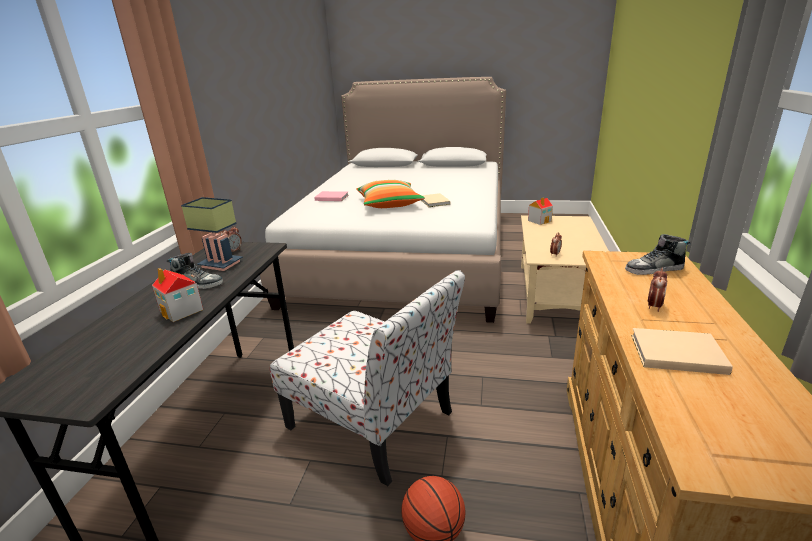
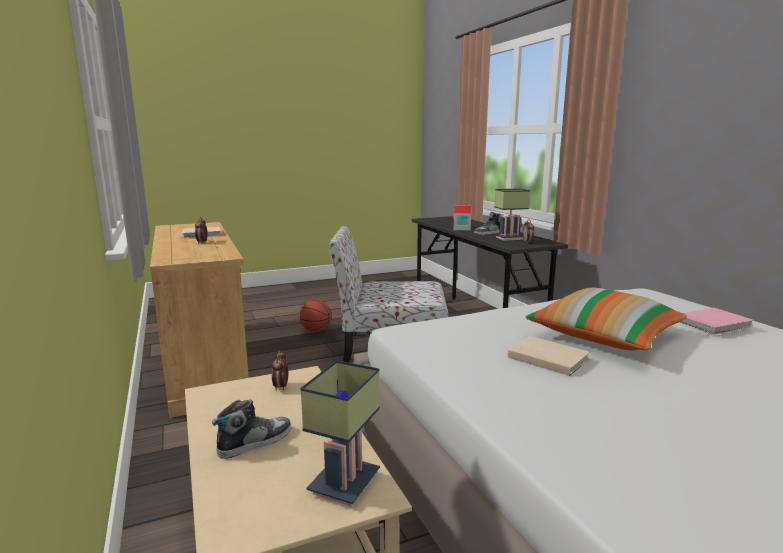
camera: 145 degrees right, 10 degrees down
toy house [528,197,553,225] -> table lamp [300,360,380,507]
shoe [625,234,691,275] -> shoe moved to [212,399,291,459]

